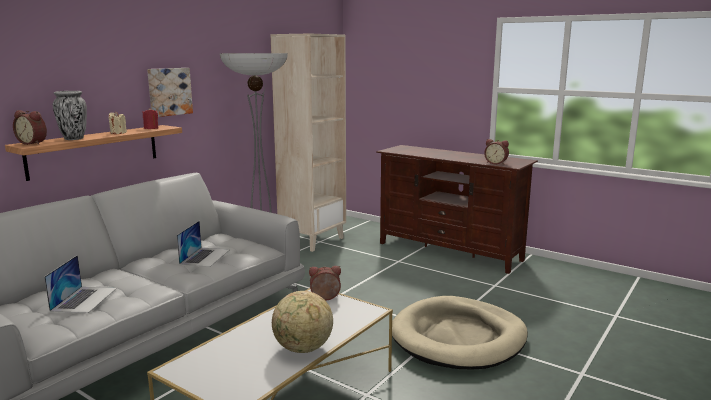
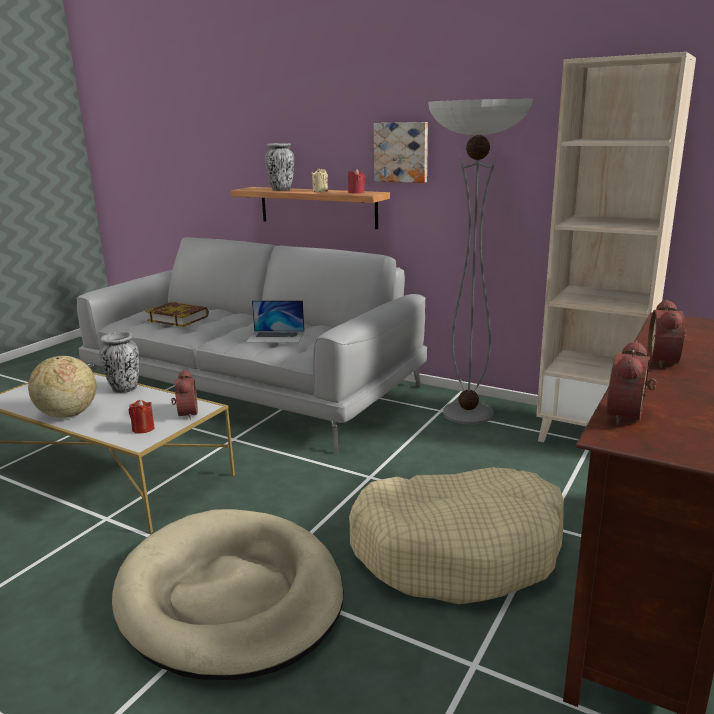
camera: 85 degrees right, 5 degrees up
alarm clock [13,110,47,145] -> alarm clock moved to [648,299,686,368]
laptop [44,255,117,313] -> book [145,302,209,327]
none -> vase [99,332,139,393]
none -> red candle [129,400,155,434]
none -> beige dog bed [349,467,564,604]

